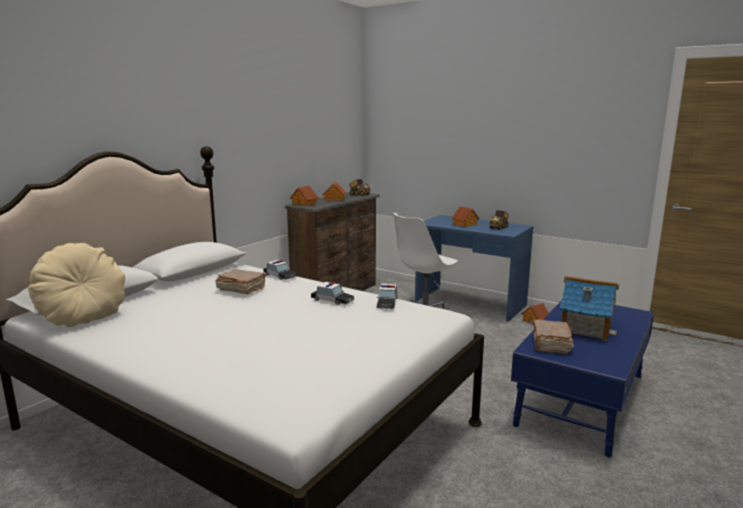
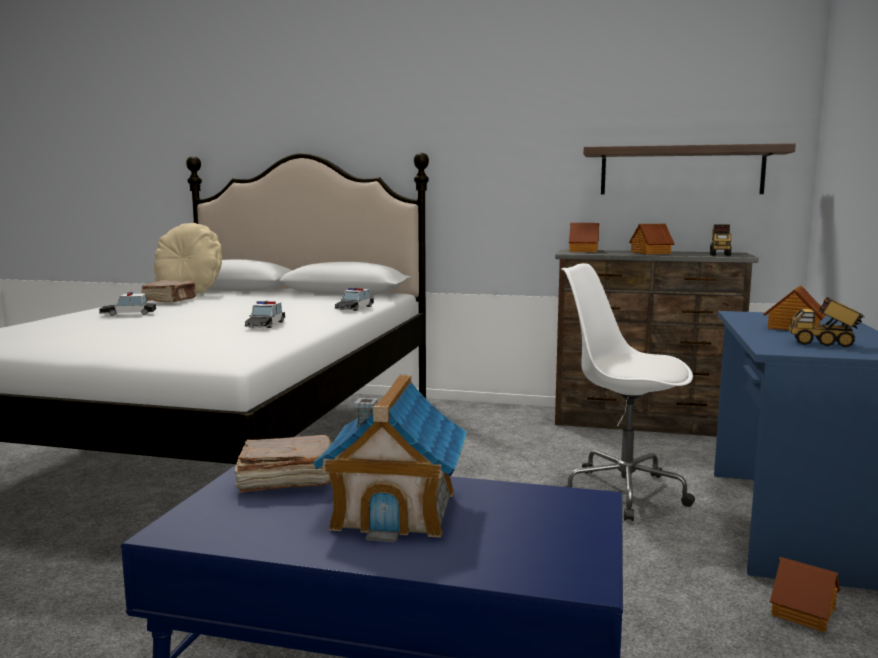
camera: 70 degrees right, 5 degrees down
brown book [215,269,266,294] -> brown book moved to [141,280,196,303]
toy car [377,284,397,309] -> toy car moved to [99,292,156,316]
none -> shelf [583,143,796,194]

